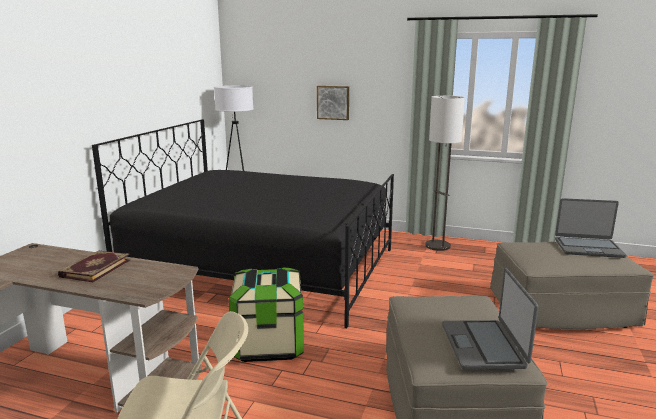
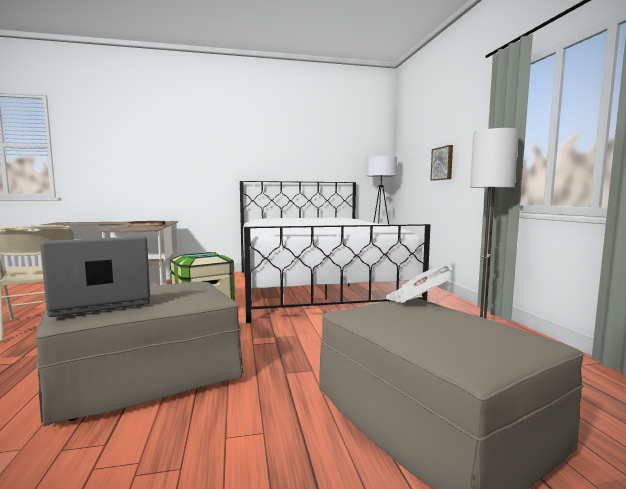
camera: 60 degrees right, 10 degrees down
black bed [92,119,394,328] -> white bed [240,181,430,323]
laptop [555,198,626,258] -> none
none -> newspaper [385,266,453,303]

